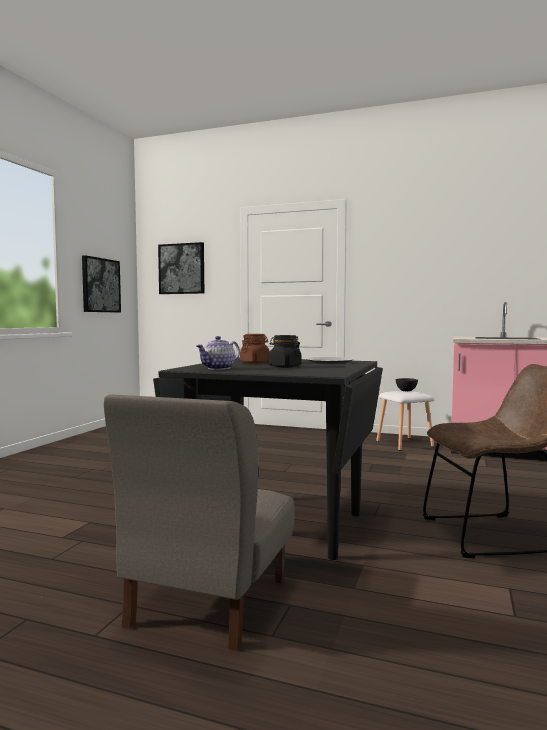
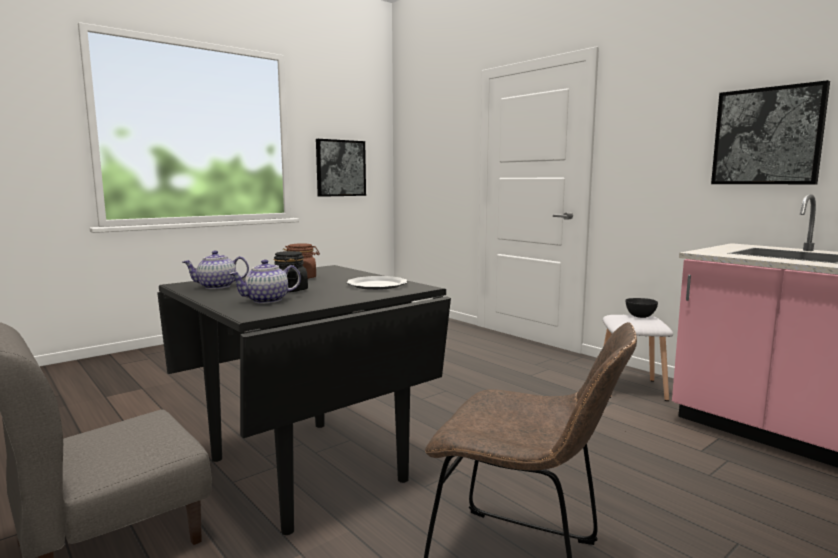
camera: 30 degrees right, 5 degrees up
picture [158,242,204,294] -> picture moved to [711,80,830,184]
none -> teapot [229,259,301,304]

